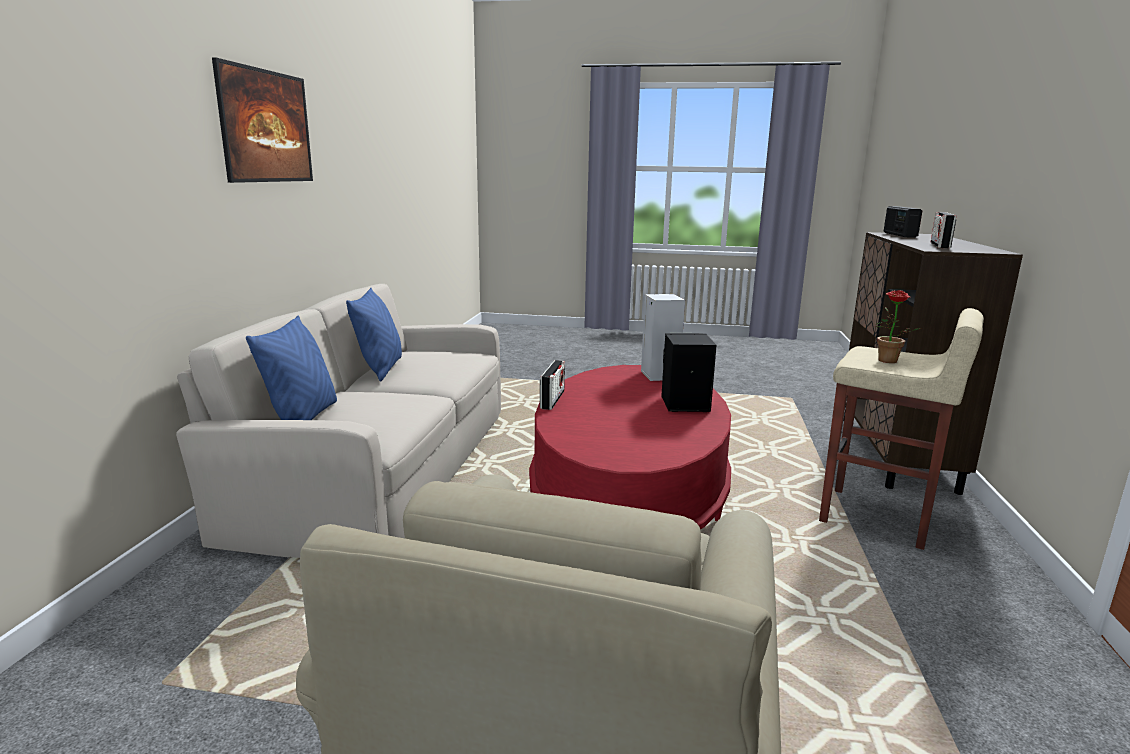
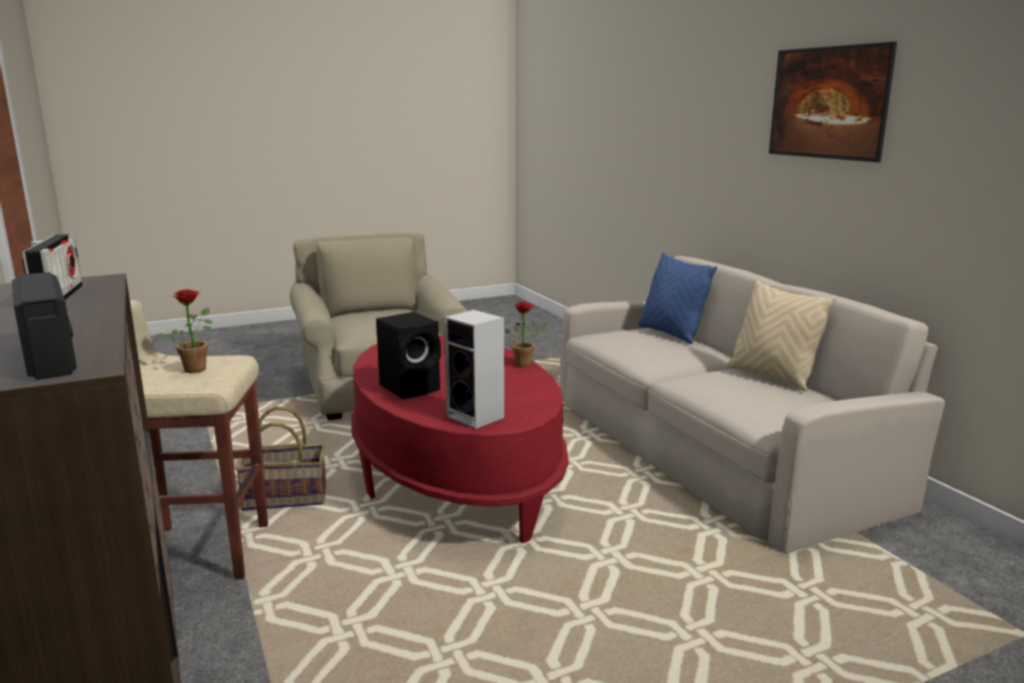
camera: 145 degrees right, 0 degrees up
blue pillow [346,288,402,381] -> beige pillow [727,280,836,391]
radio [540,360,565,410] -> potted plant [505,302,549,367]
none -> basket [235,406,326,511]

